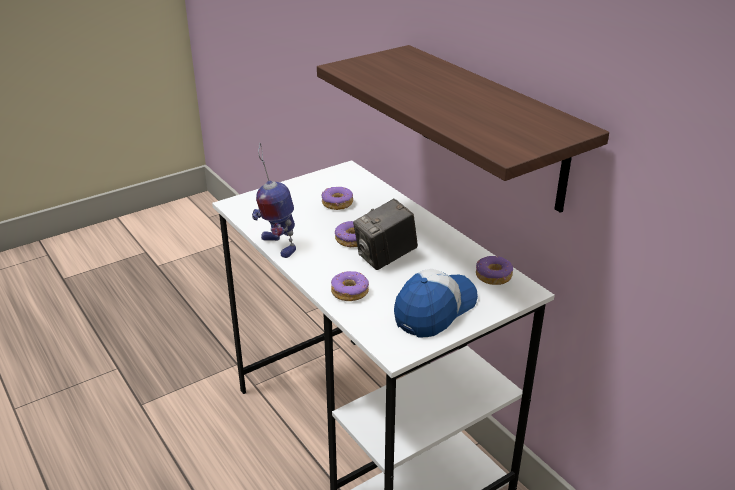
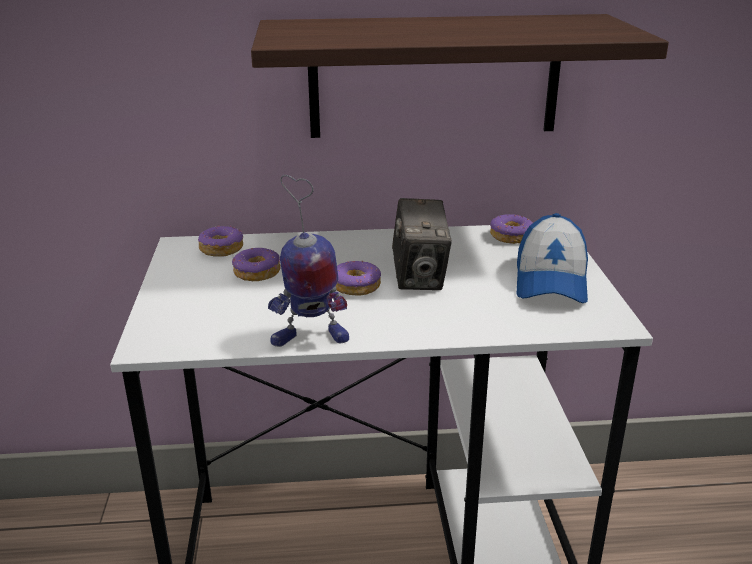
camera: 60 degrees left, 5 degrees down
donut [331,271,369,301] -> donut moved to [198,225,243,257]
cap [394,269,478,338] -> cap turned 150 degrees counterclockwise [517,213,588,303]

